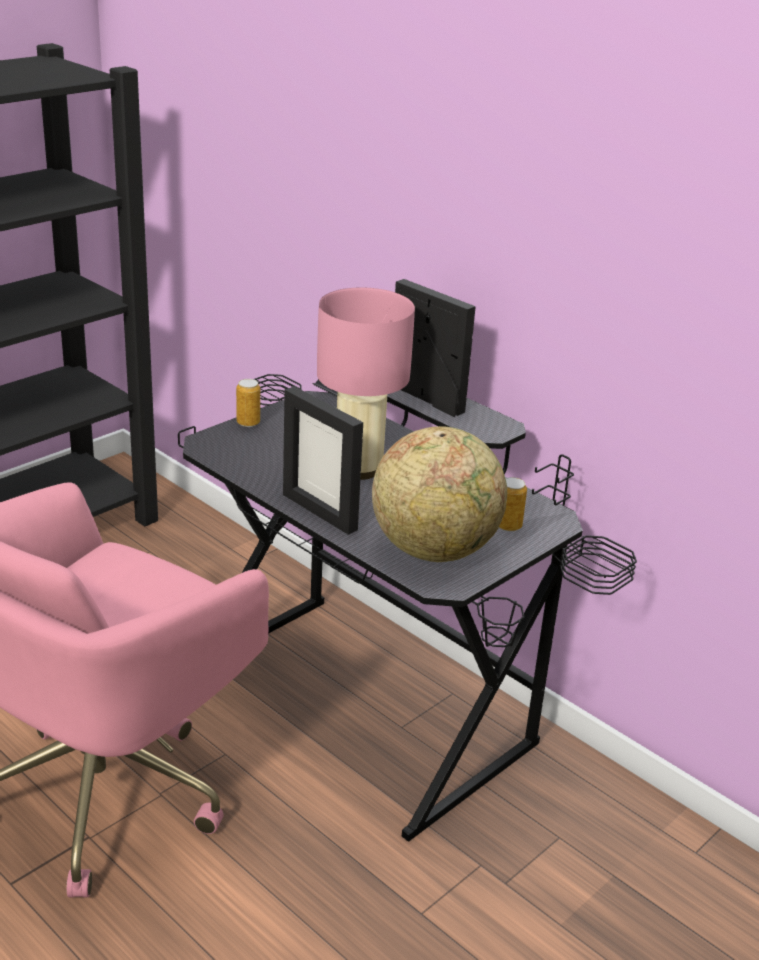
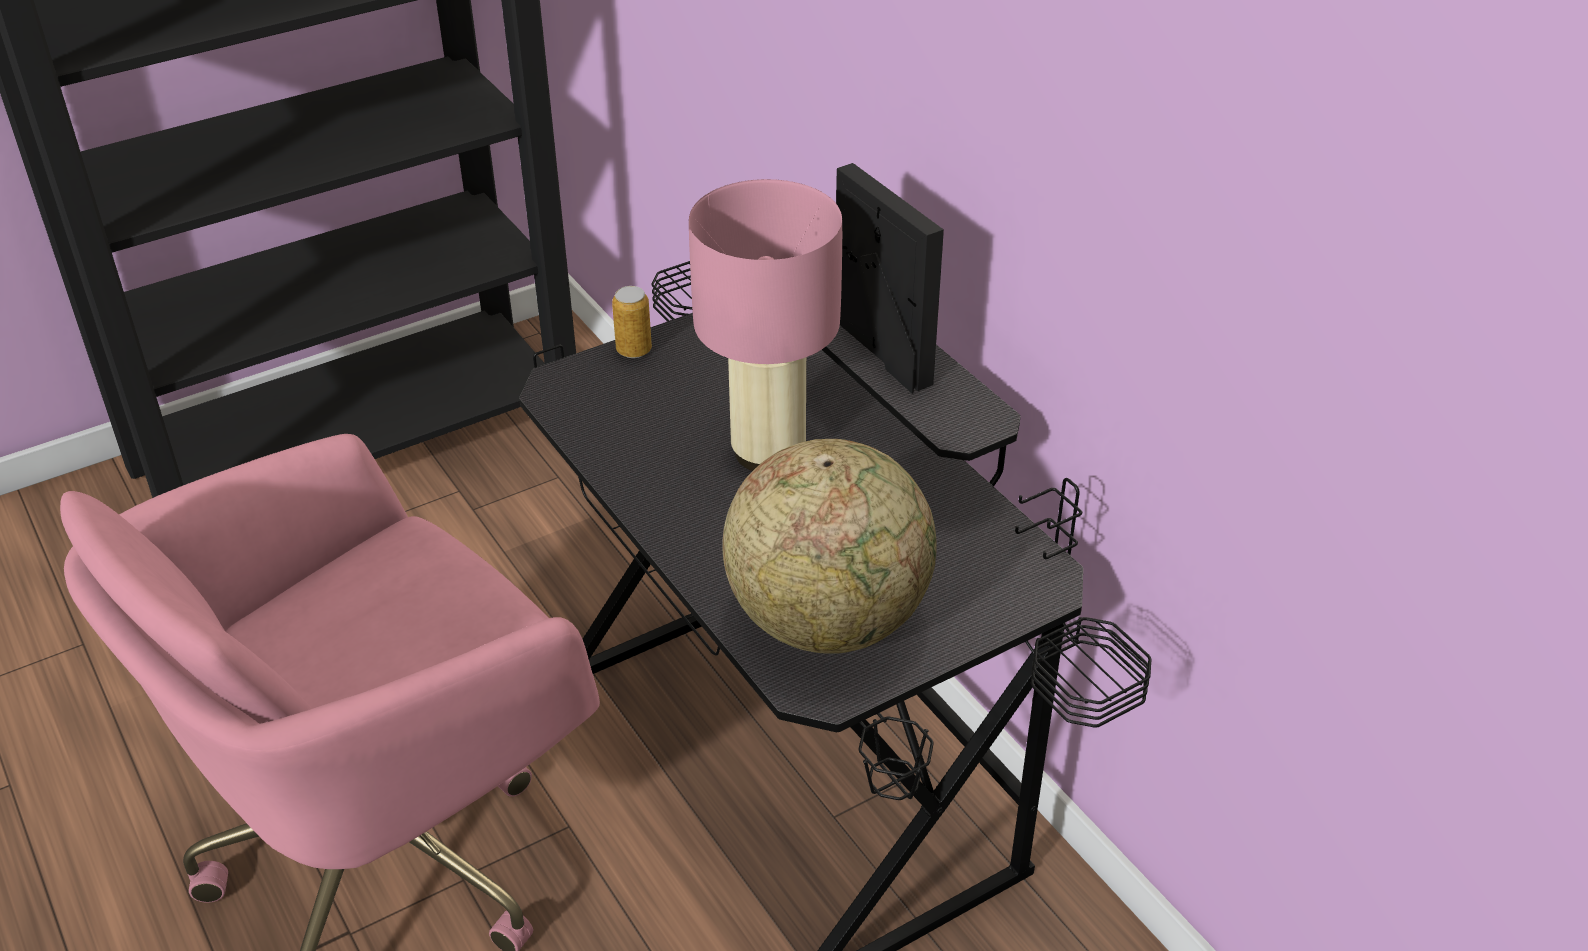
camera: 15 degrees right, 10 degrees up
picture frame [283,386,363,535] -> none
can [499,477,527,532] -> none

